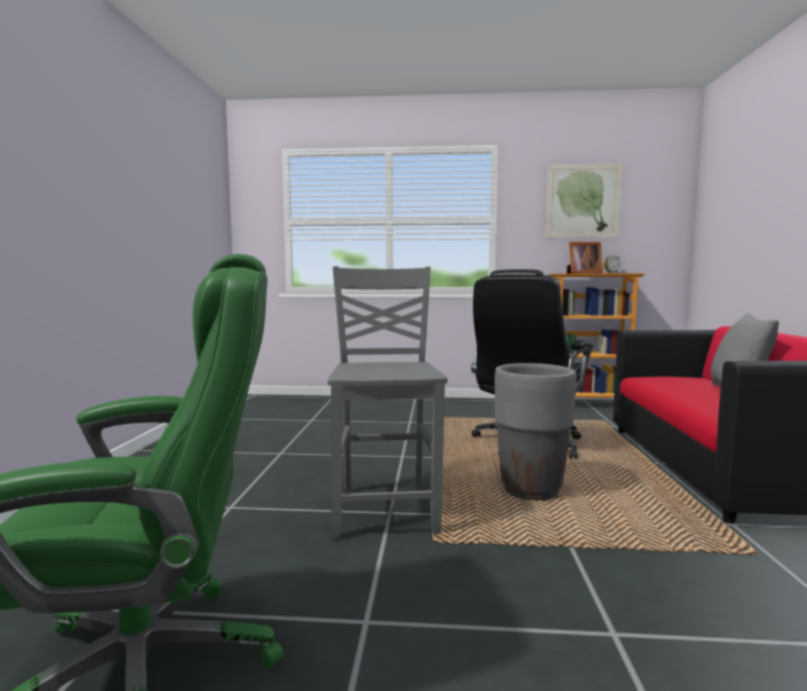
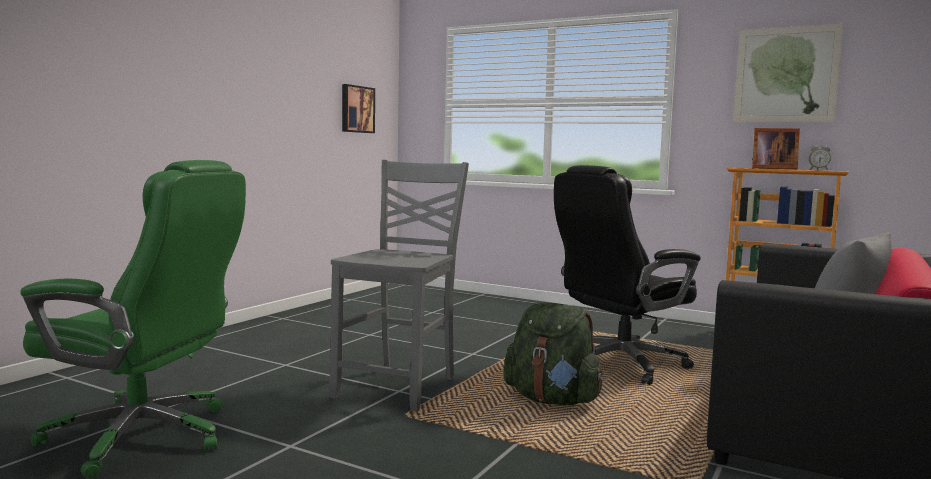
camera: 25 degrees right, 0 degrees up
grey planter [495,363,576,500] -> green backpack [503,302,603,405]
none -> picture [342,84,375,133]

